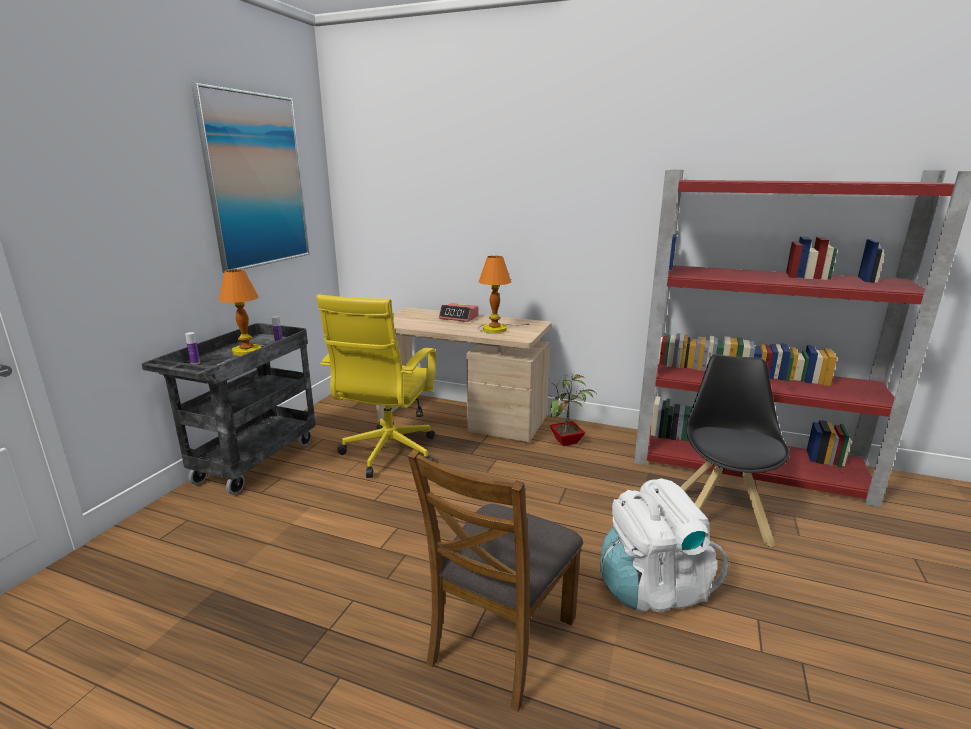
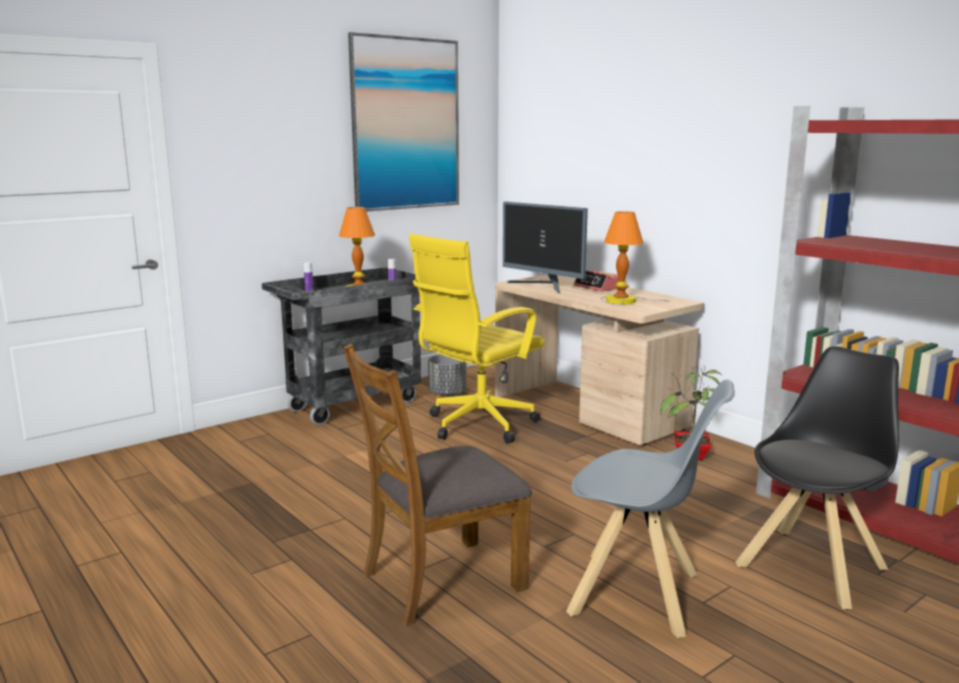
camera: 30 degrees right, 5 degrees down
white backpack [600,478,729,612] -> grey chair [566,379,735,638]
none -> grey planter [428,355,466,396]
none -> monitor [503,202,588,293]

